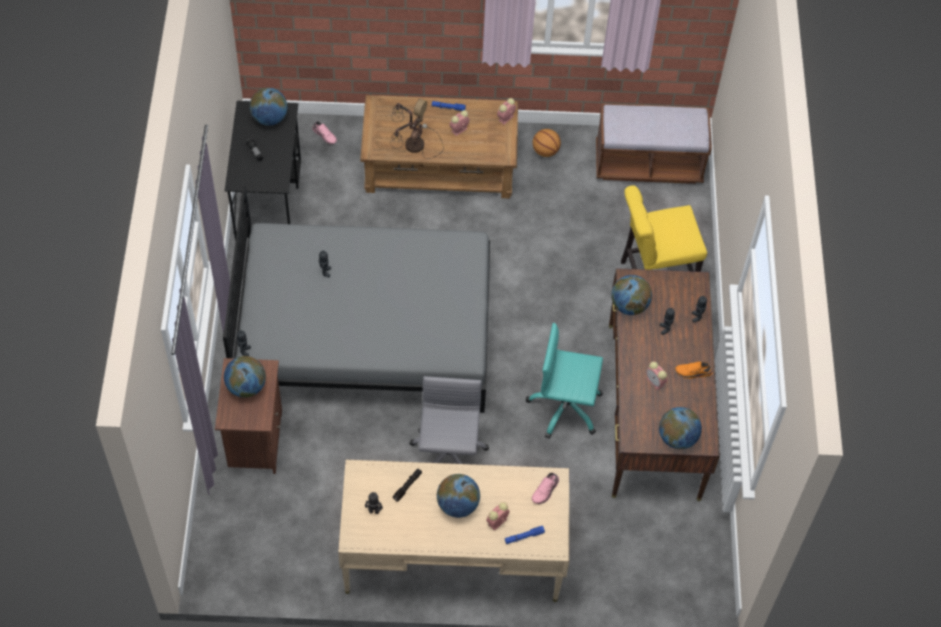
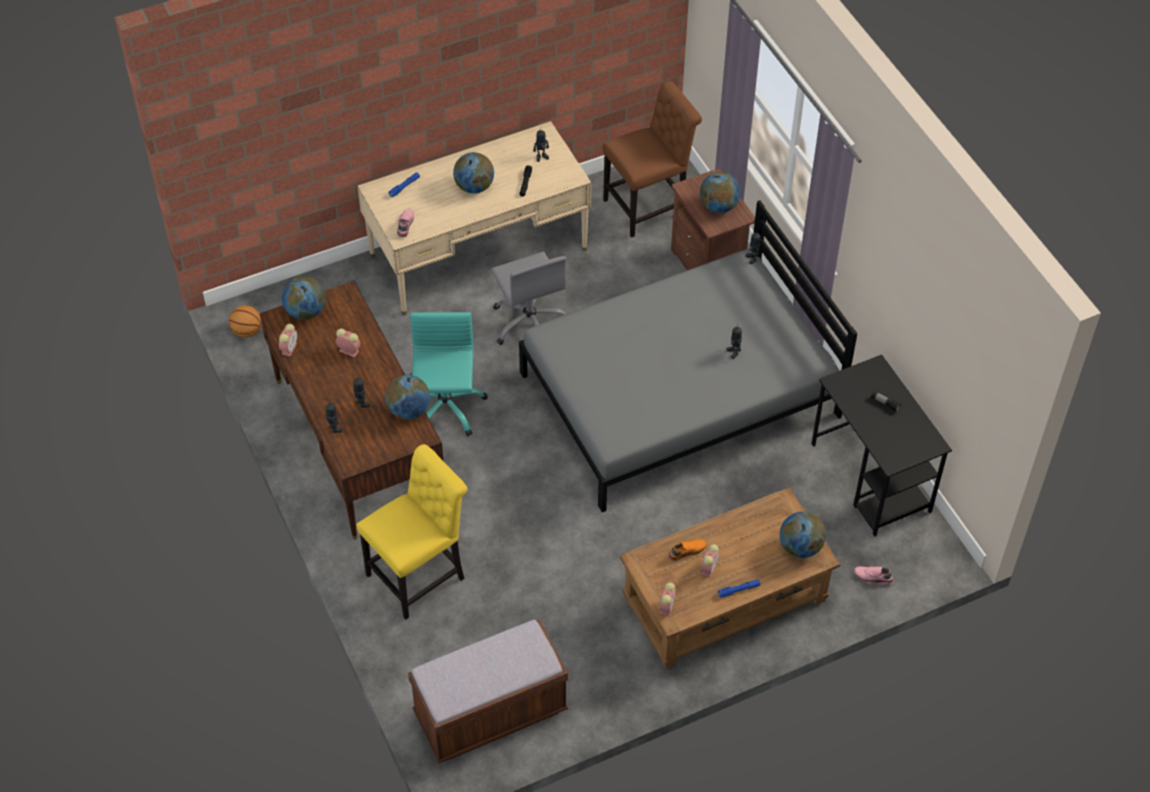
camera: 155 degrees right, 5 degrees down
globe [250,88,287,126] -> globe moved to [780,512,826,558]
table lamp [390,99,444,159] -> none
alarm clock [487,502,509,531] -> alarm clock moved to [279,324,297,357]
turquoise office chair [526,323,603,439] -> turquoise office chair turned 75 degrees counterclockwise [410,312,488,436]
basketball [533,129,561,157] -> basketball moved to [229,305,262,338]
orange shoe [675,361,713,379] -> orange shoe moved to [668,539,707,561]
none -> brown chair [603,81,702,238]

